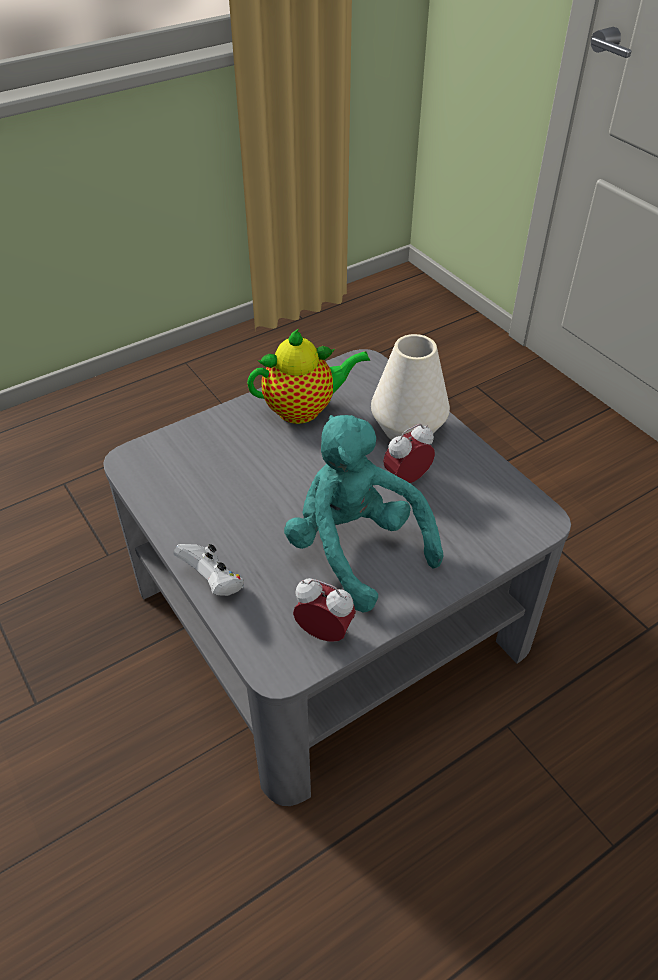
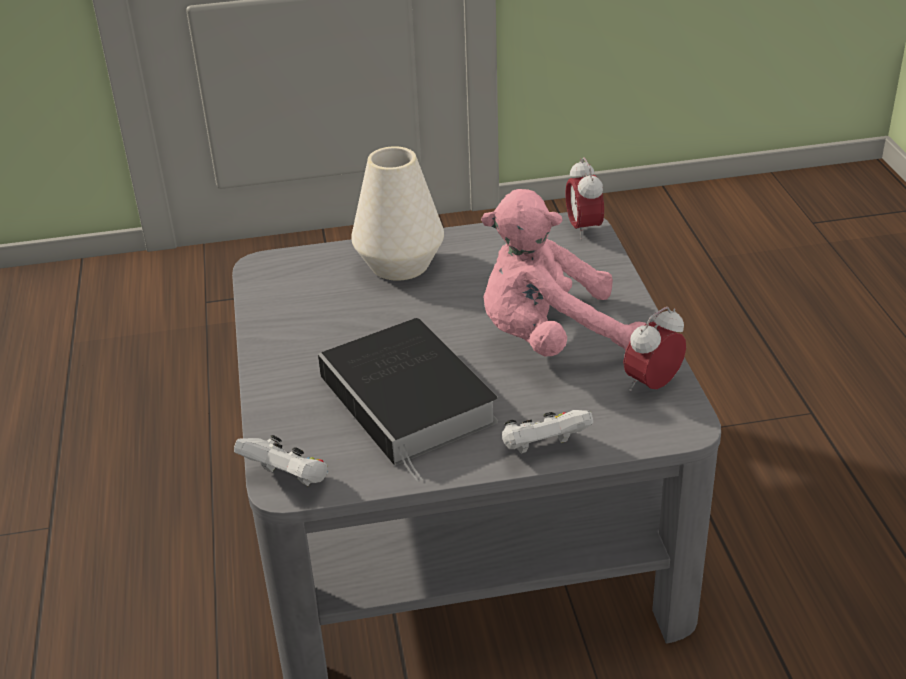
camera: 65 degrees left, 10 degrees down
teapot [247,329,370,424] -> none
turquoise plush toy [284,415,443,613] -> pink plush toy [481,189,646,357]
alarm clock [383,424,435,483] -> alarm clock moved to [565,158,604,240]
none -> white game controller [234,435,328,486]
none -> book [318,318,498,482]

